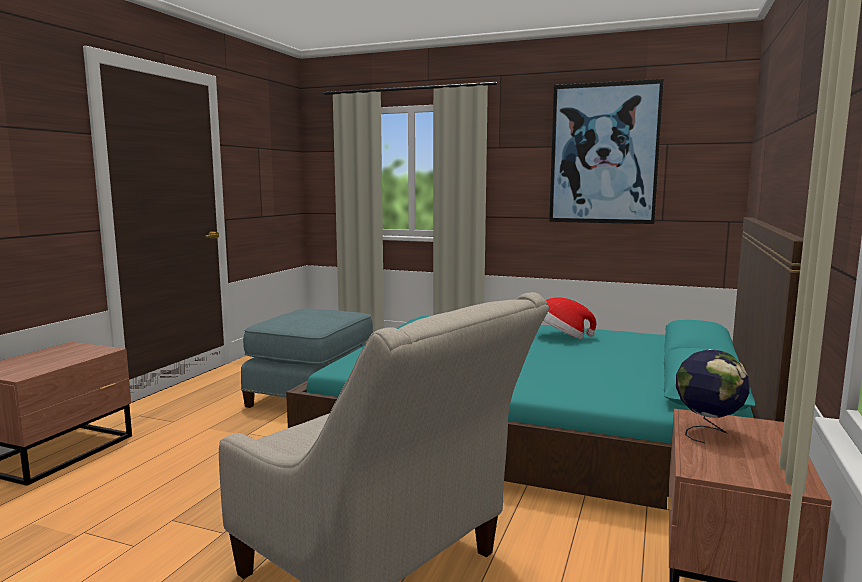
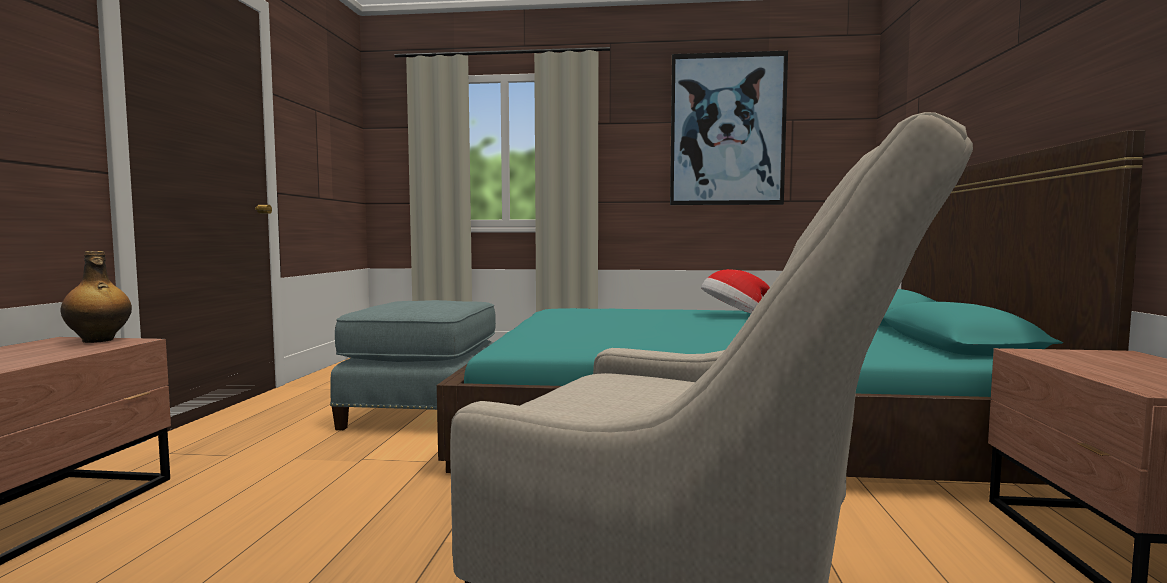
camera: 15 degrees left, 5 degrees down
globe [676,349,749,443] -> none
none -> bottle [60,251,132,343]

